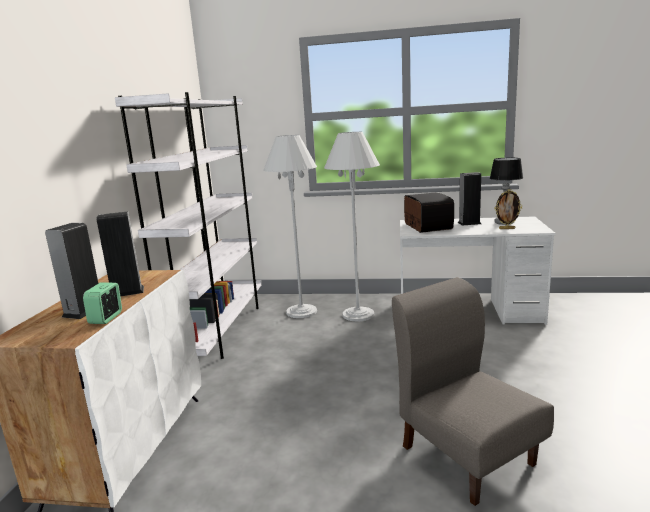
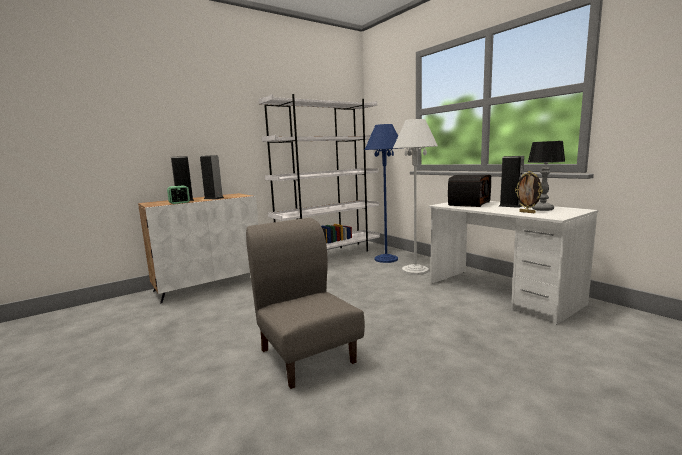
camera: 45 degrees right, 5 degrees down
white floor lamp [263,135,317,318] -> blue floor lamp [364,124,400,263]
grey chair [392,277,554,506] -> grey chair turned 45 degrees counterclockwise [246,218,365,389]

